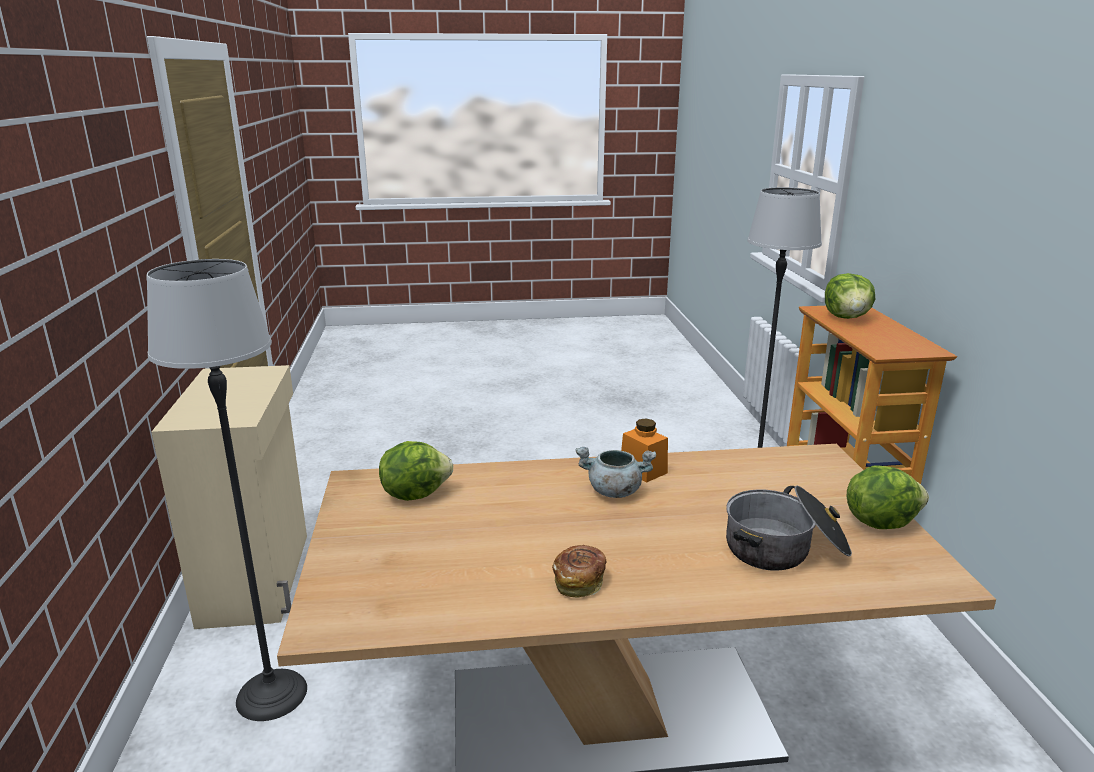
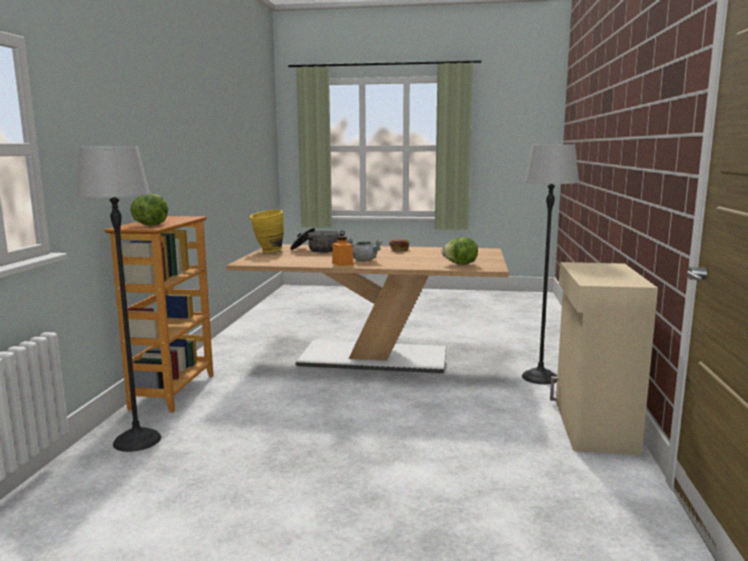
camera: 165 degrees left, 10 degrees down
lettuce [847,465,929,529] -> yellow vase [250,210,284,253]

